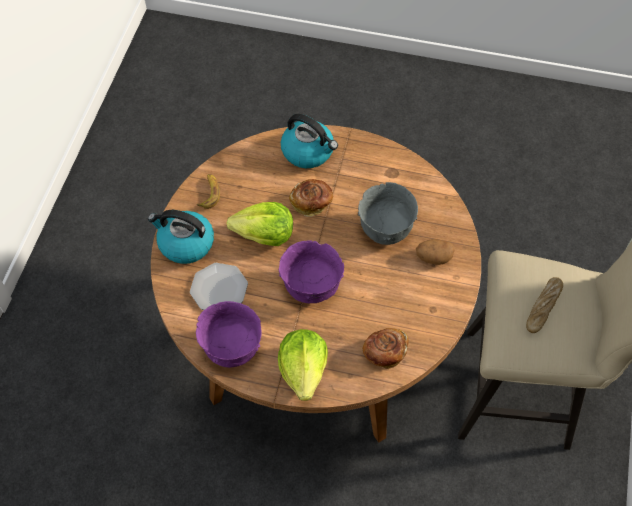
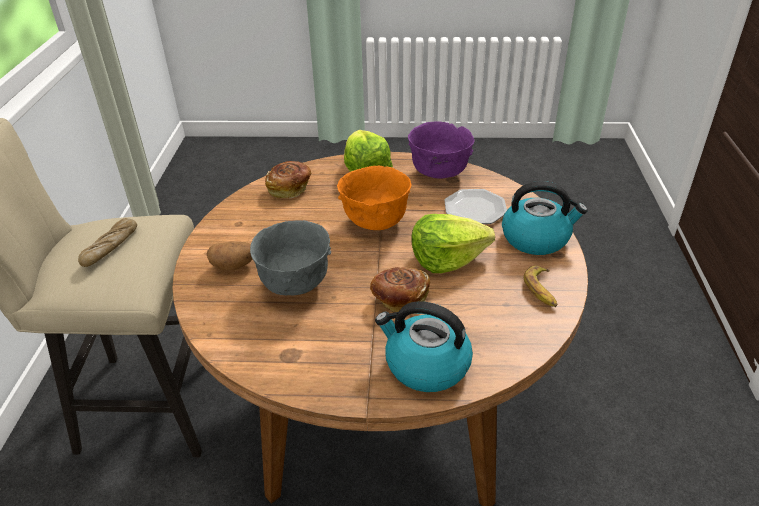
camera: 170 degrees right, 20 degrees down
purple bowl [279,240,344,303] -> orange bowl [337,166,411,230]

